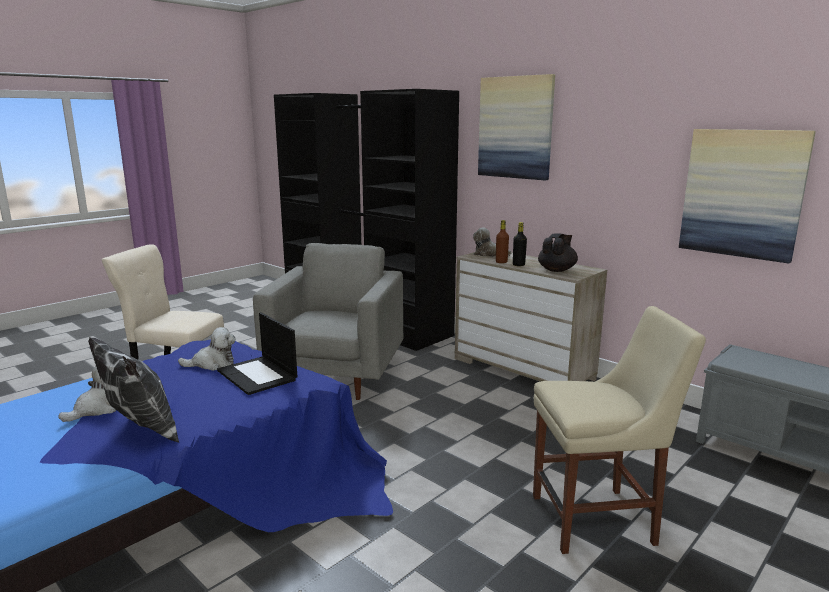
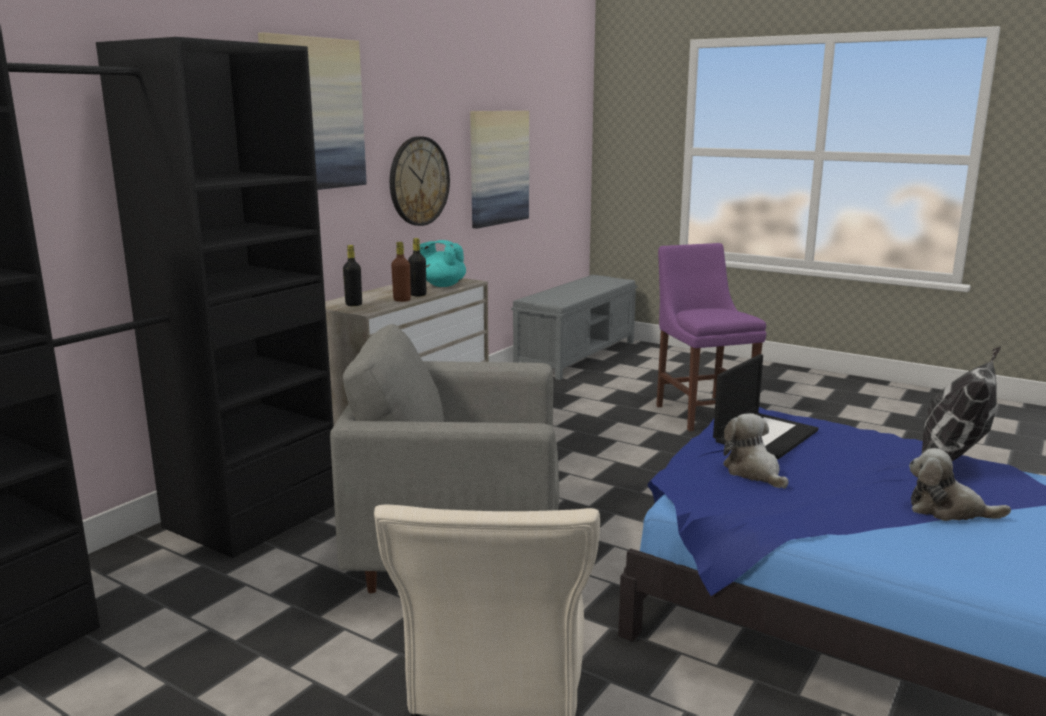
camera: 100 degrees left, 0 degrees up
plush toy [473,227,512,257] -> black bottle [343,245,362,306]
beige chair [533,306,706,554] -> purple chair [656,243,766,431]
black teapot [538,233,578,272] -> turquoise teapot [420,240,466,287]
none -> wall clock [390,136,450,226]

